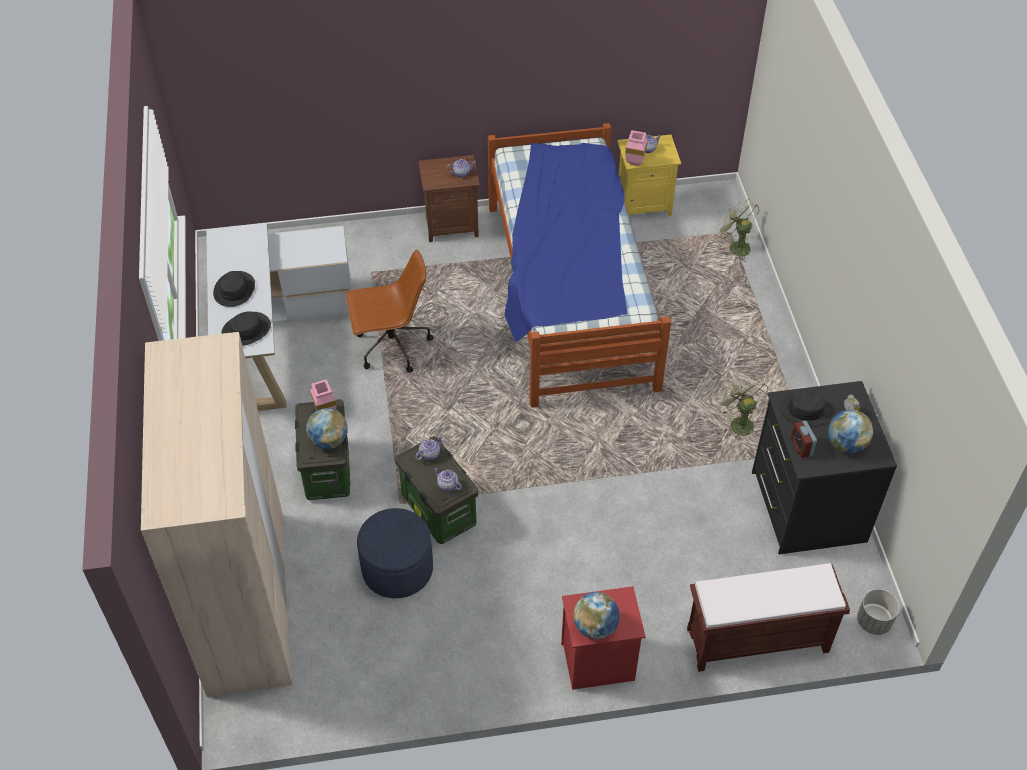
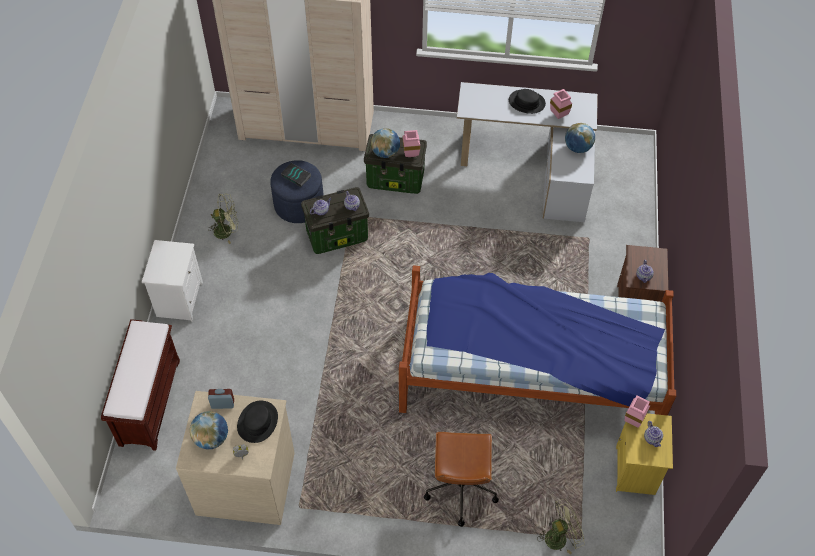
camera: 105 degrees right, 5 degrees up
black hat [221,311,271,346] -> none
brown office chair [345,249,433,373] -> brown office chair moved to [424,432,499,527]
red nightstand [561,586,646,690] -> white nightstand [142,240,203,322]
globe [574,592,620,639] -> globe moved to [565,123,595,153]
green fan [716,376,768,441] -> green fan moved to [208,194,238,244]
black dresser [752,381,897,554] -> beige dresser [176,391,295,525]
grey planter [857,589,899,635] -> none
none -> book [281,163,311,187]
none -> pink vase [550,89,572,119]

